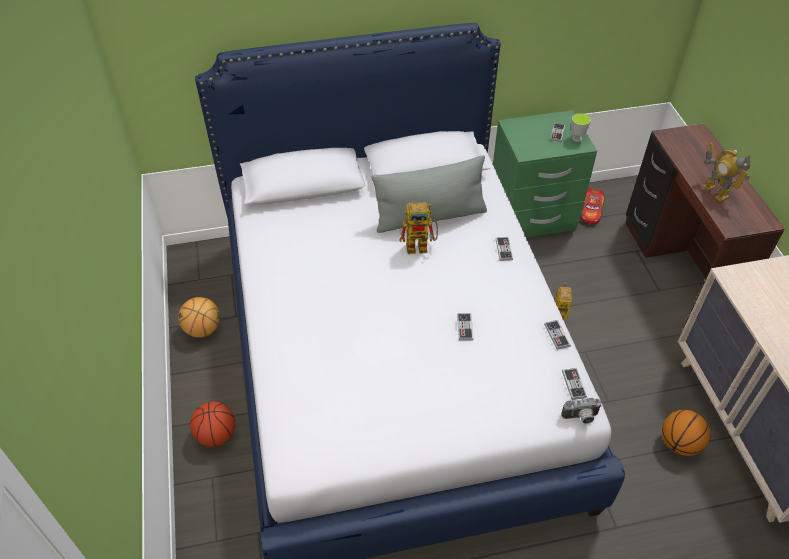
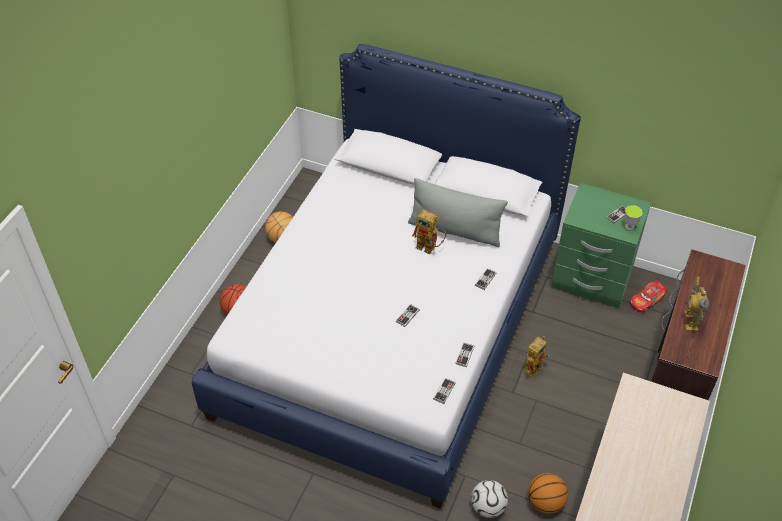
camera: 35 degrees right, 0 degrees up
camera [561,398,602,424] -> none
none -> football [471,480,508,518]

